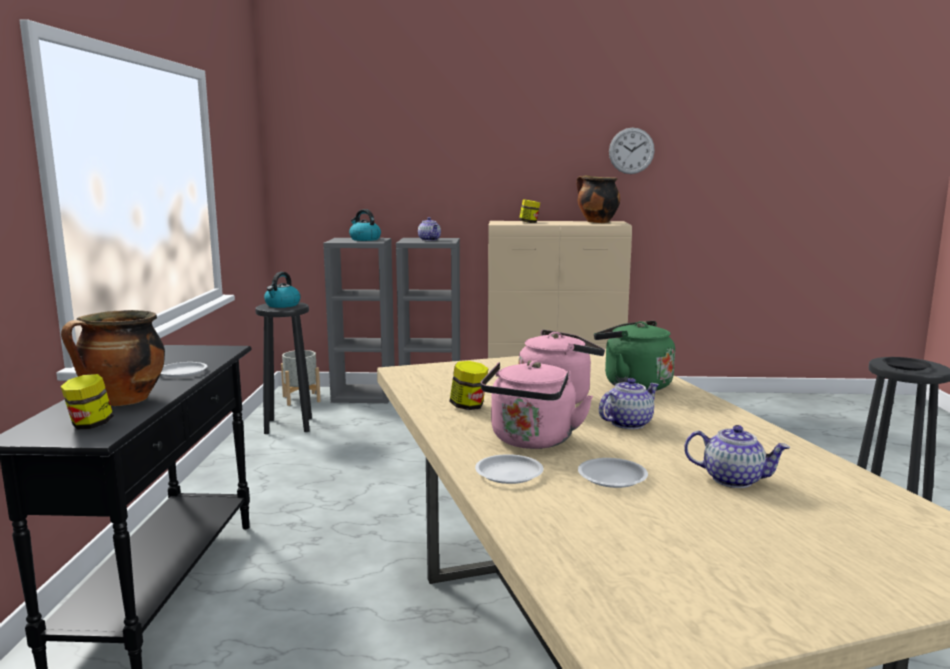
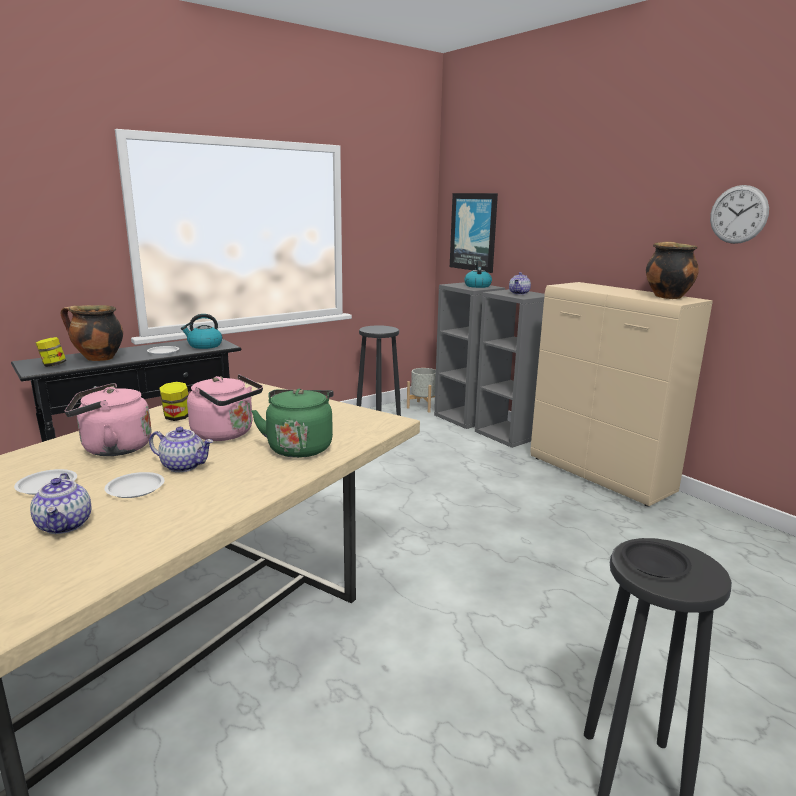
camera: 50 degrees right, 5 degrees up
kettle [264,272,301,308] -> kettle moved to [181,314,222,349]
white plate [475,454,543,484] -> white plate moved to [105,472,164,498]
jar [519,199,540,223] -> none
none -> picture [450,193,498,273]

